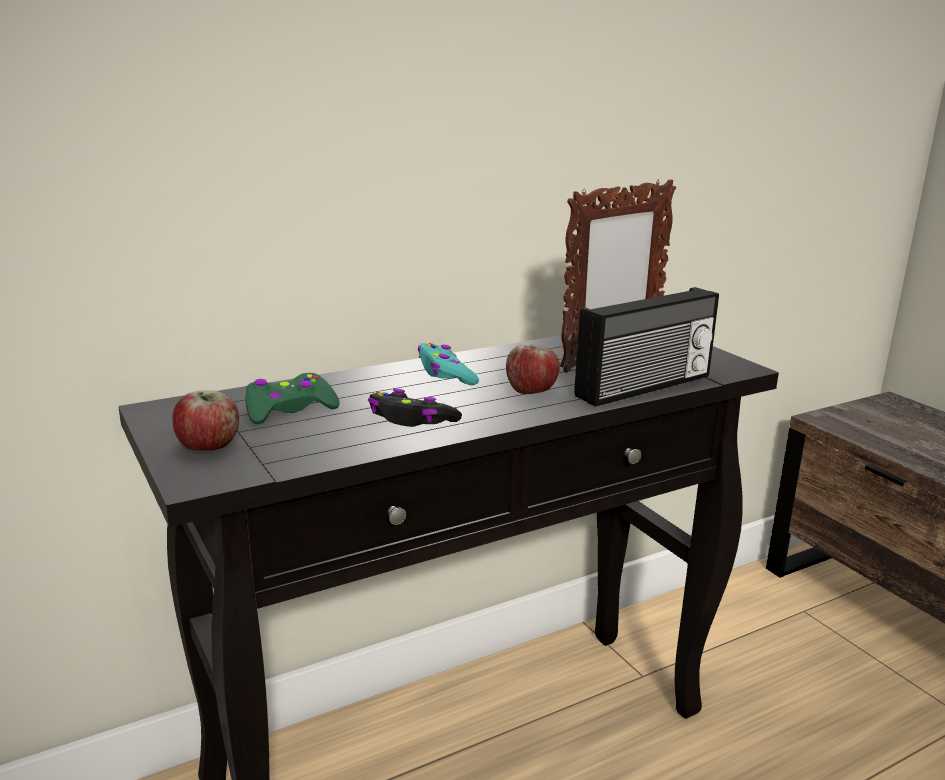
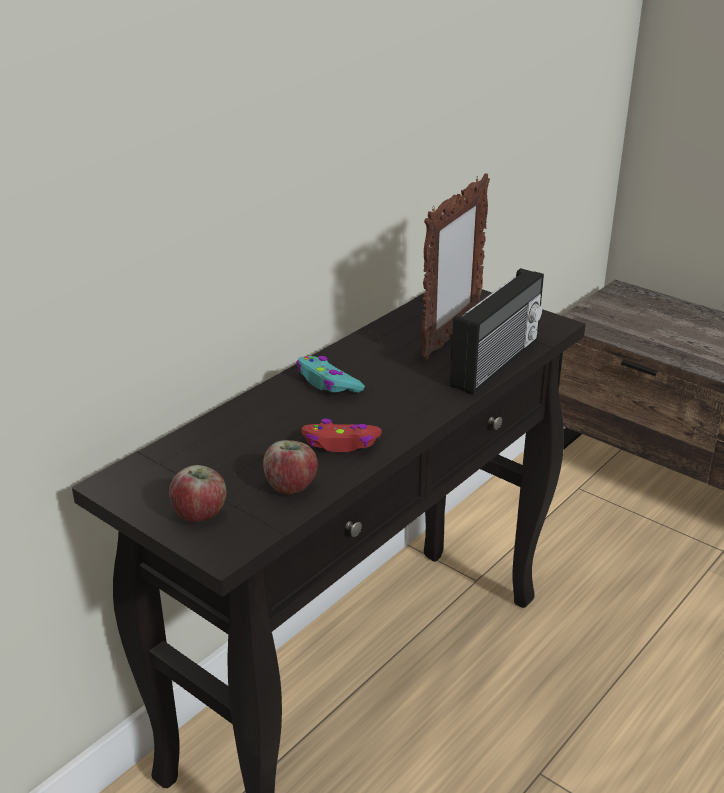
camera: 20 degrees left, 10 degrees up
green game controller [245,373,340,424] -> none
black game controller [368,389,462,427] -> red game controller [301,419,382,452]
apple [506,344,560,394] -> apple moved to [263,440,318,494]

